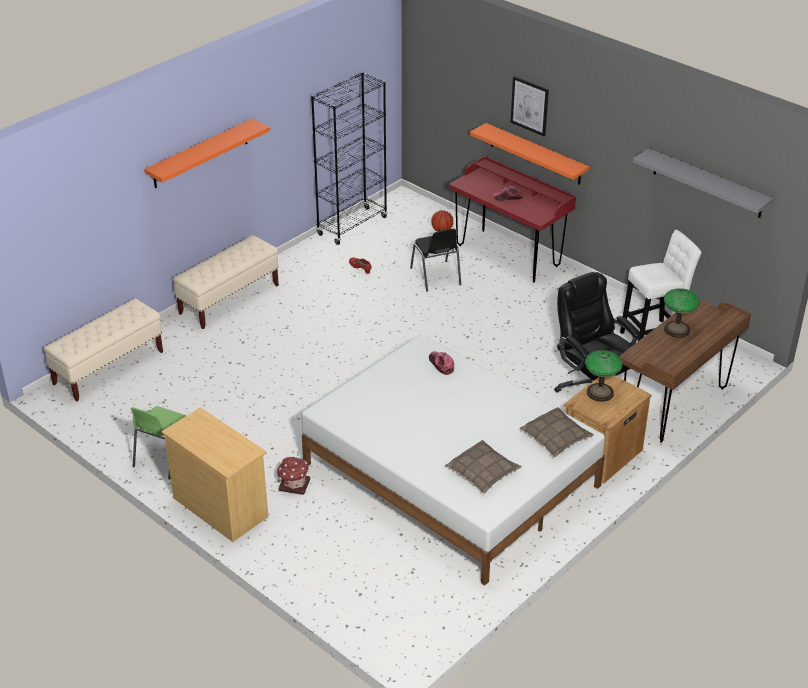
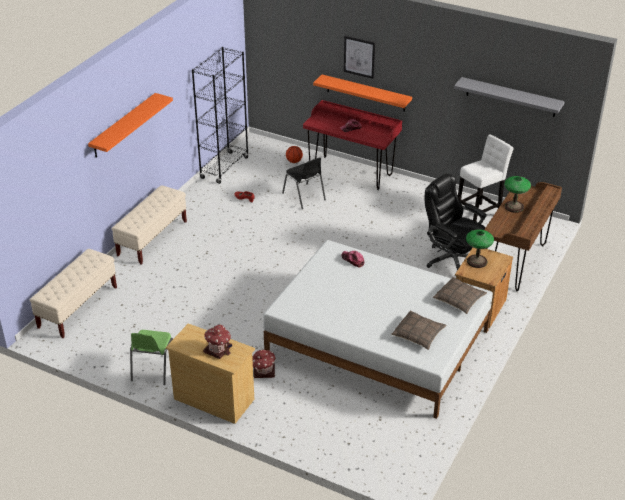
camera: 15 degrees left, 0 degrees up
none -> toy house [203,325,232,359]

